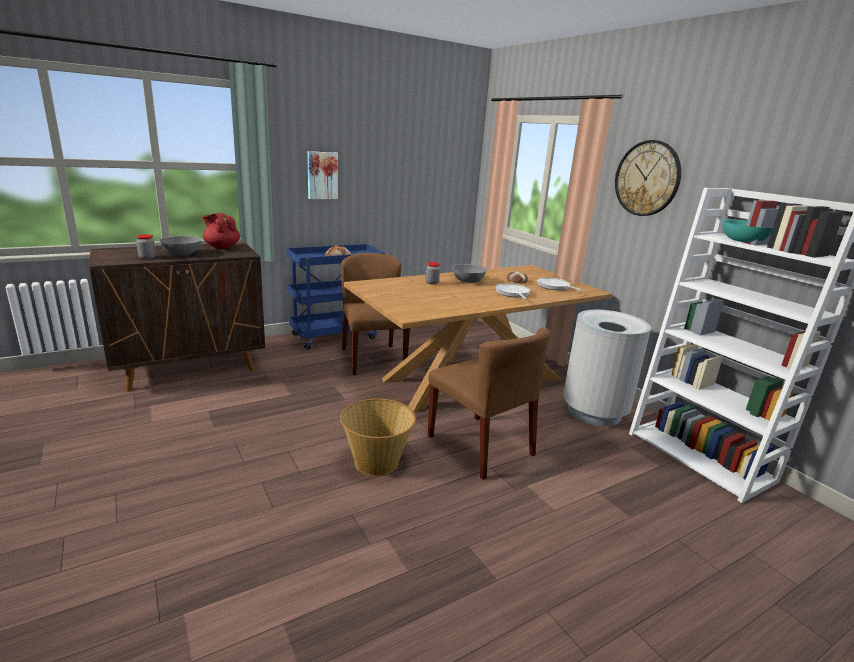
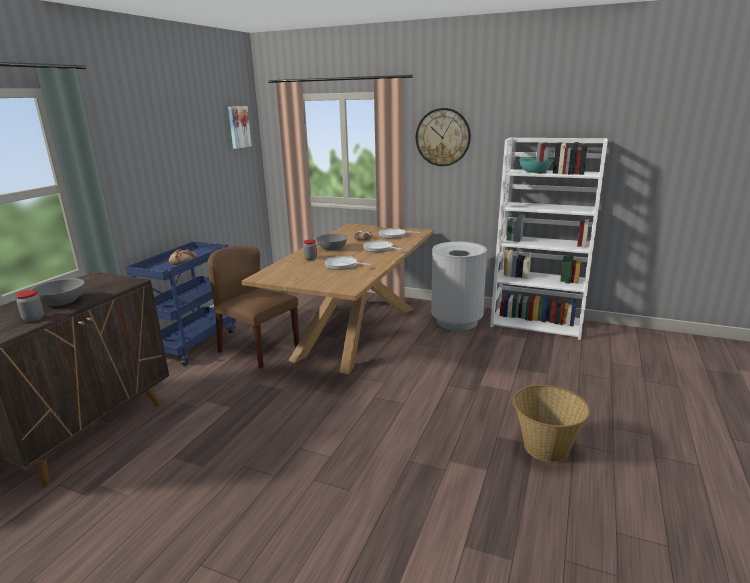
camera: 35 degrees left, 0 degrees up
red teapot [202,213,240,249] -> none
picture [307,151,338,199] -> picture moved to [228,106,252,149]
basket [340,398,416,476] -> basket moved to [513,385,590,462]
brown chair [428,327,551,480] -> none
none -> frying pan [325,256,371,270]

